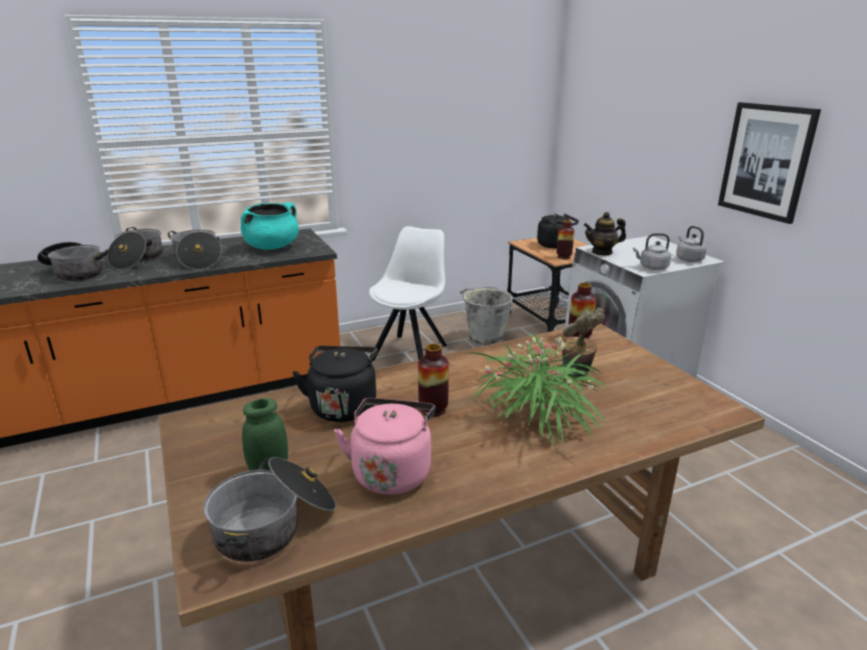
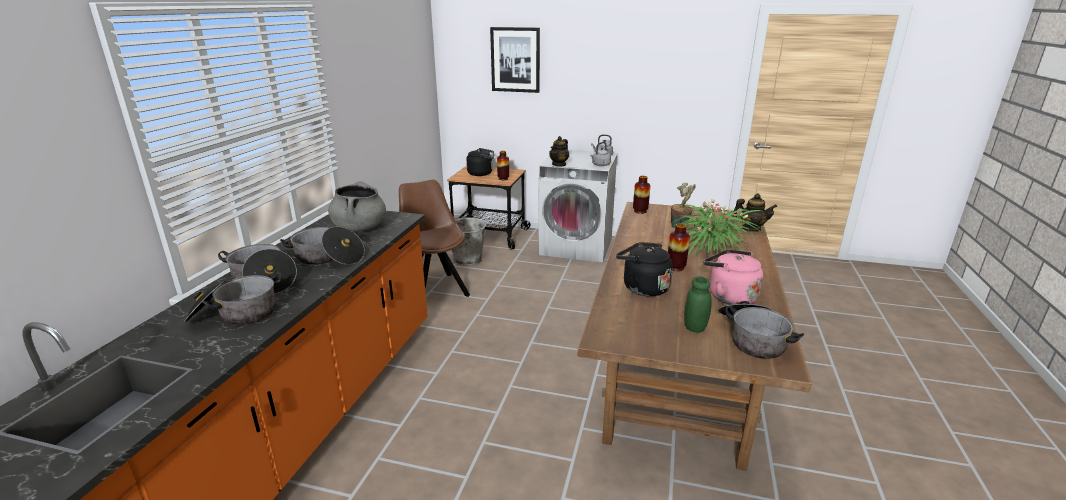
camera: 50 degrees left, 0 degrees up
turquoise cooking pot [240,202,299,250] -> grey cooking pot [328,181,386,232]
white chair [369,226,447,361] -> brown chair [399,180,470,297]
picture [718,102,821,224] -> picture moved to [490,27,540,93]
none -> teapot [732,193,778,232]

